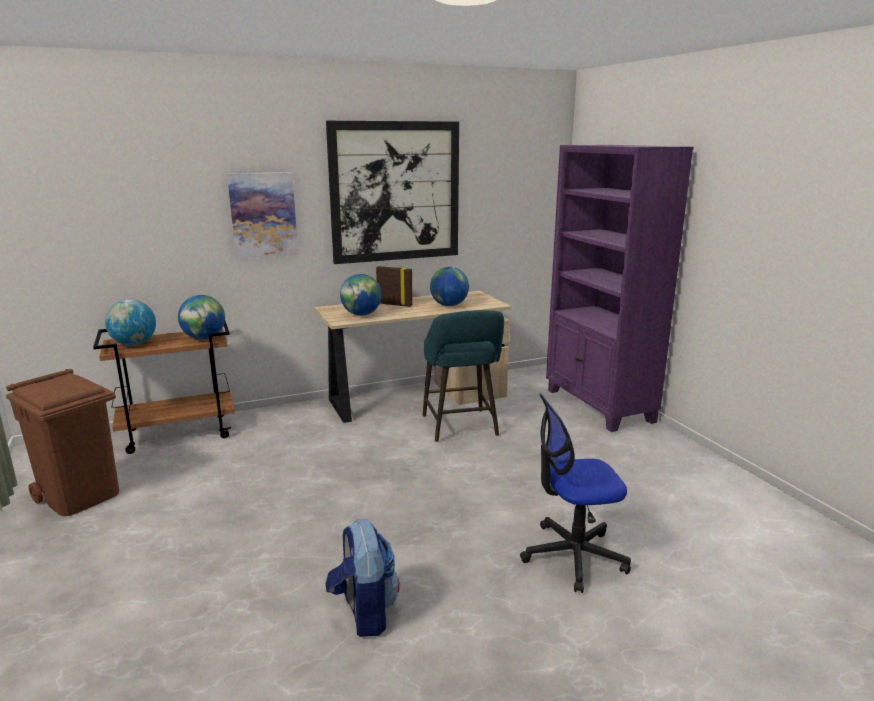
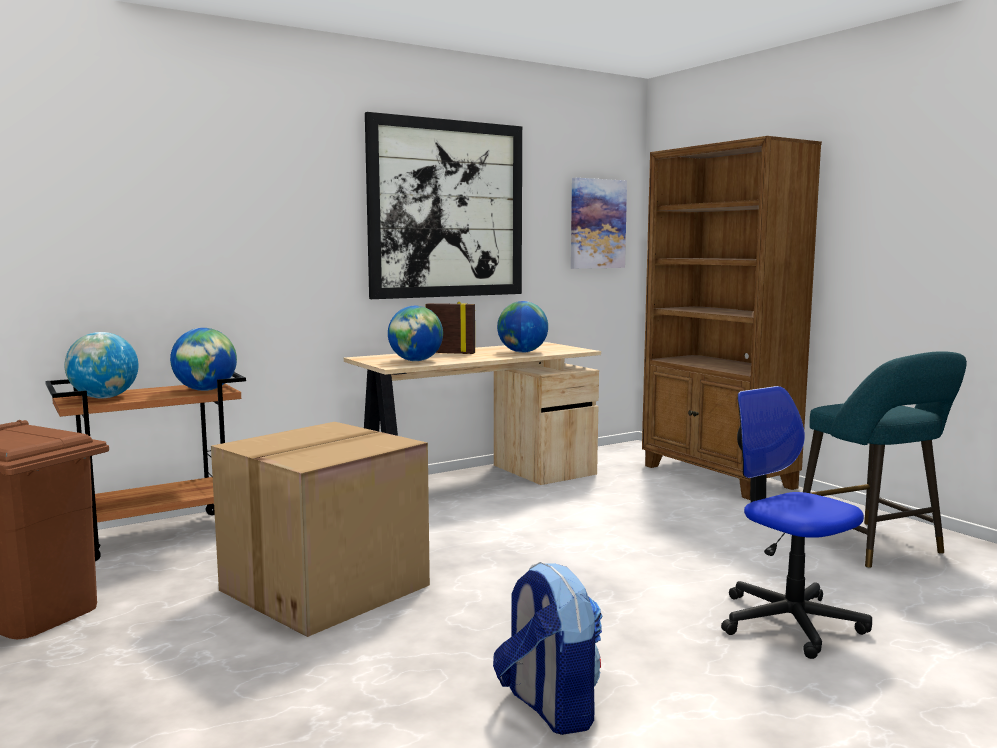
camera: 10 degrees left, 10 degrees down
picture [227,172,298,259] -> picture moved to [571,178,627,269]
turquoise stool [423,310,504,442] -> turquoise stool moved to [803,351,967,569]
office chair [520,393,631,593] -> office chair turned 75 degrees clockwise [721,386,872,659]
purple bookcase [546,145,694,432] -> brown bookcase [642,136,822,500]
none -> cardboard box [211,422,430,637]

